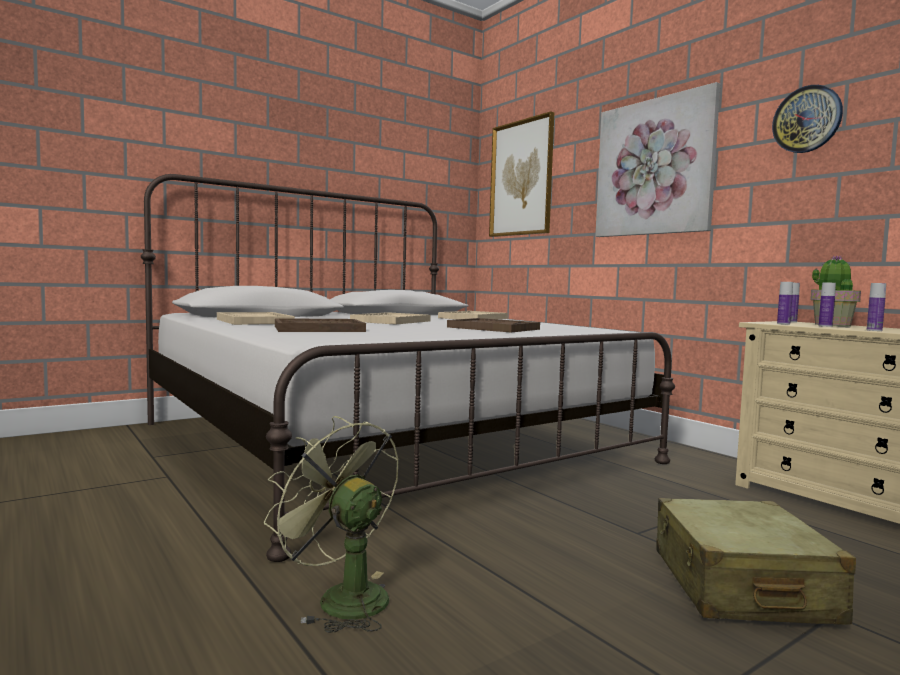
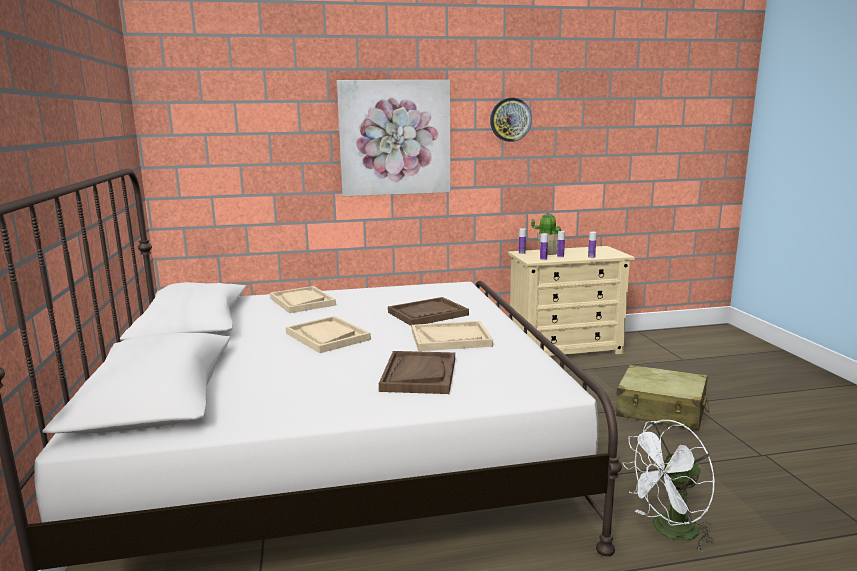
camera: 65 degrees left, 10 degrees up
beige tray [217,312,295,325] -> beige tray moved to [412,321,493,351]
green fan [264,416,399,633] -> white fan [622,420,715,551]
picture [489,111,554,237] -> none

